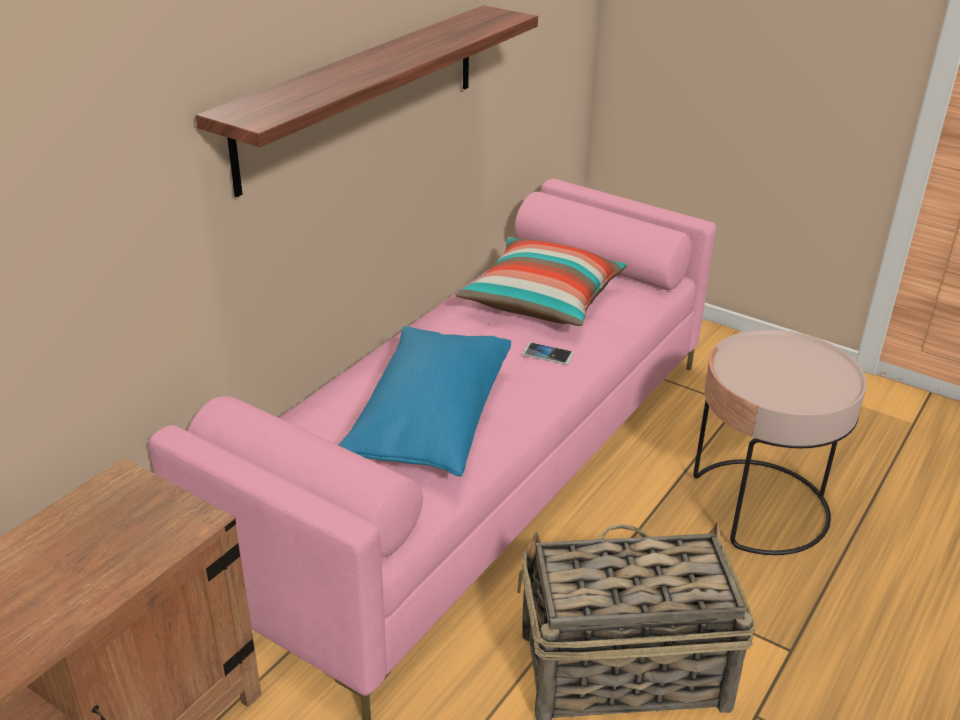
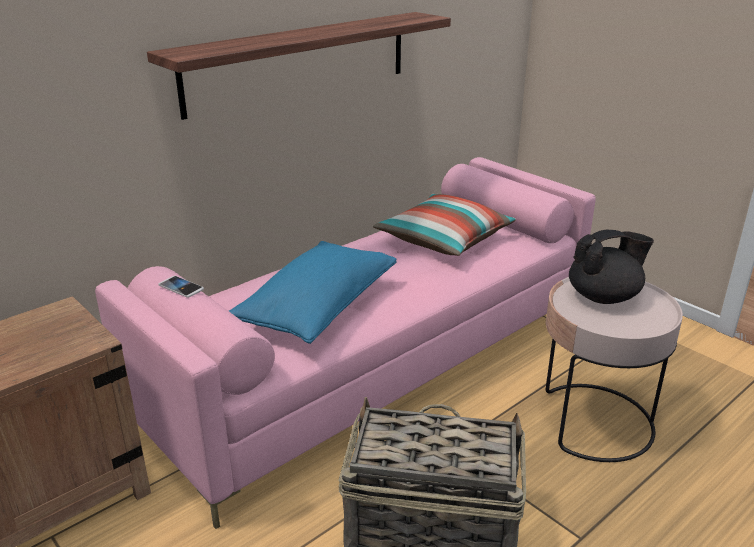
camera: 15 degrees right, 5 degrees down
phone [522,342,574,365] -> phone moved to [158,276,204,298]
none -> black teapot [569,230,654,304]

